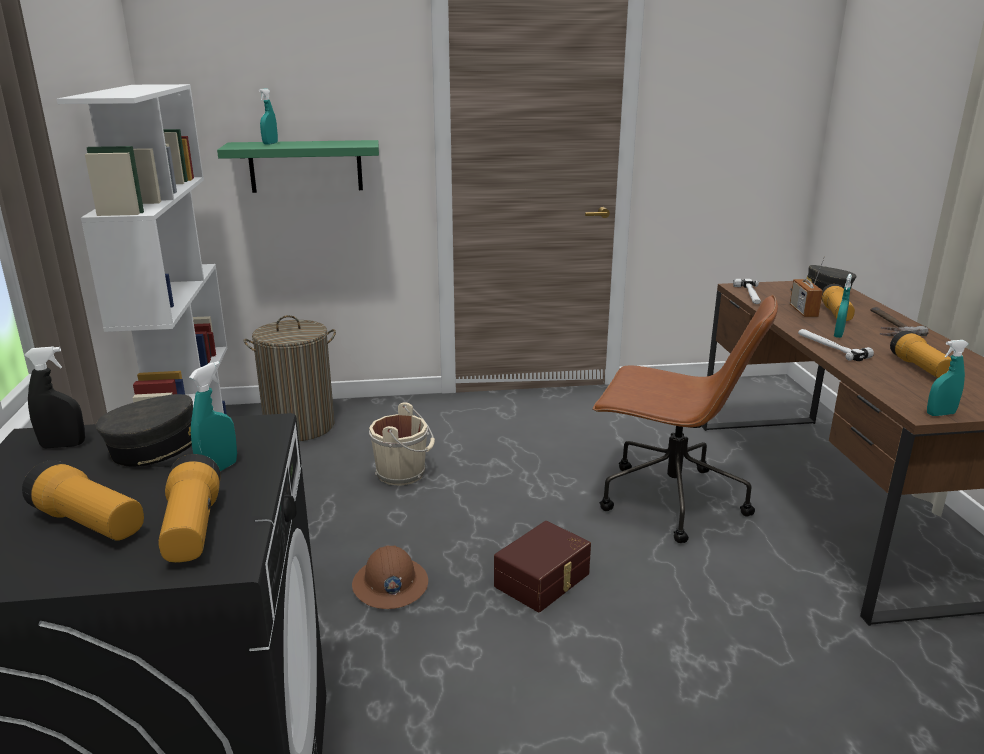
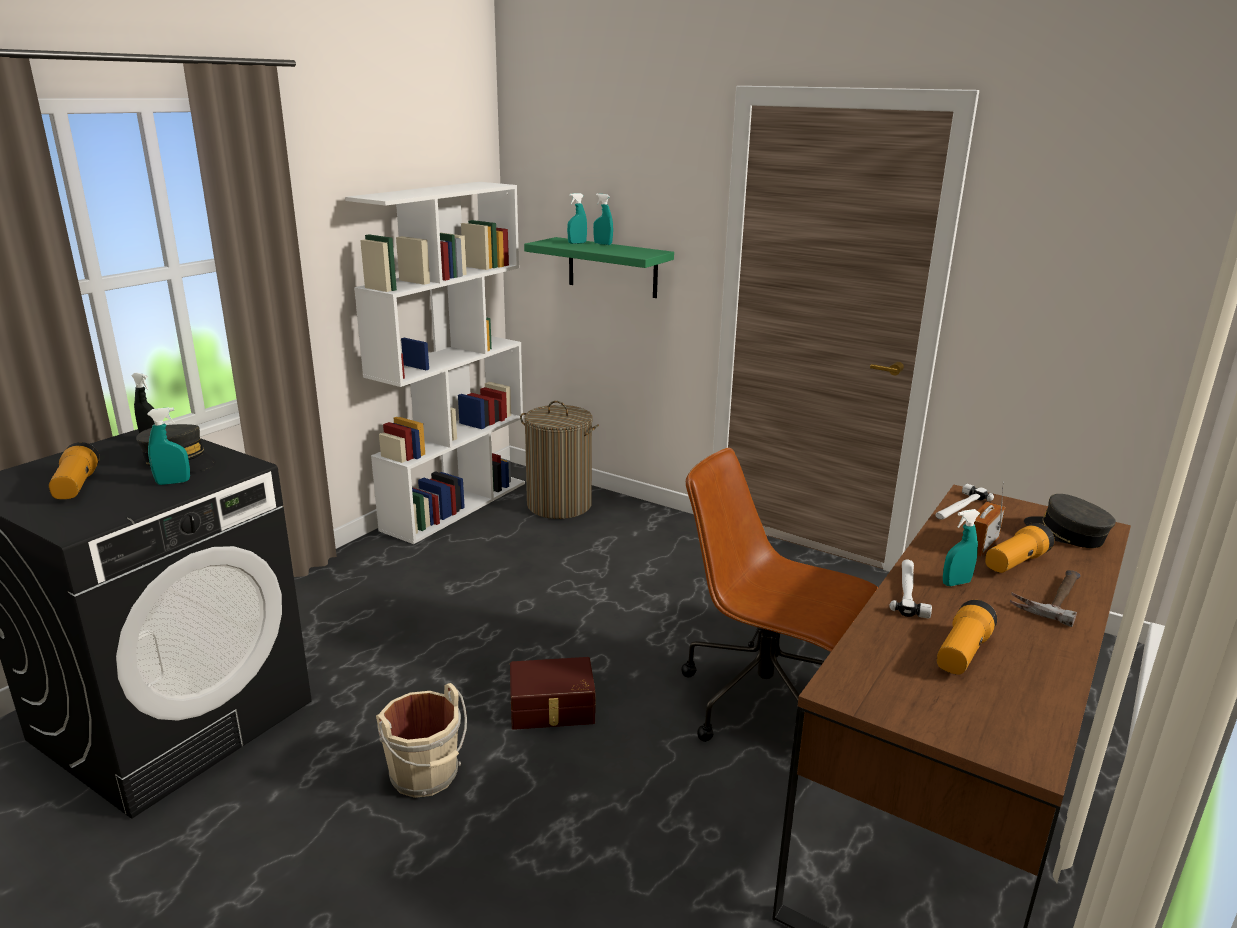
camera: 40 degrees right, 0 degrees up
flashlight [158,454,221,563] -> none
brown hard hat [352,545,428,609] -> none
beige bucket [369,402,435,486] -> beige bucket moved to [376,683,467,798]
brown office chair [592,295,778,543] -> brown office chair turned 150 degrees clockwise [681,448,878,742]
turquoise spray bottle [927,340,969,416] -> turquoise spray bottle moved to [593,193,613,245]

